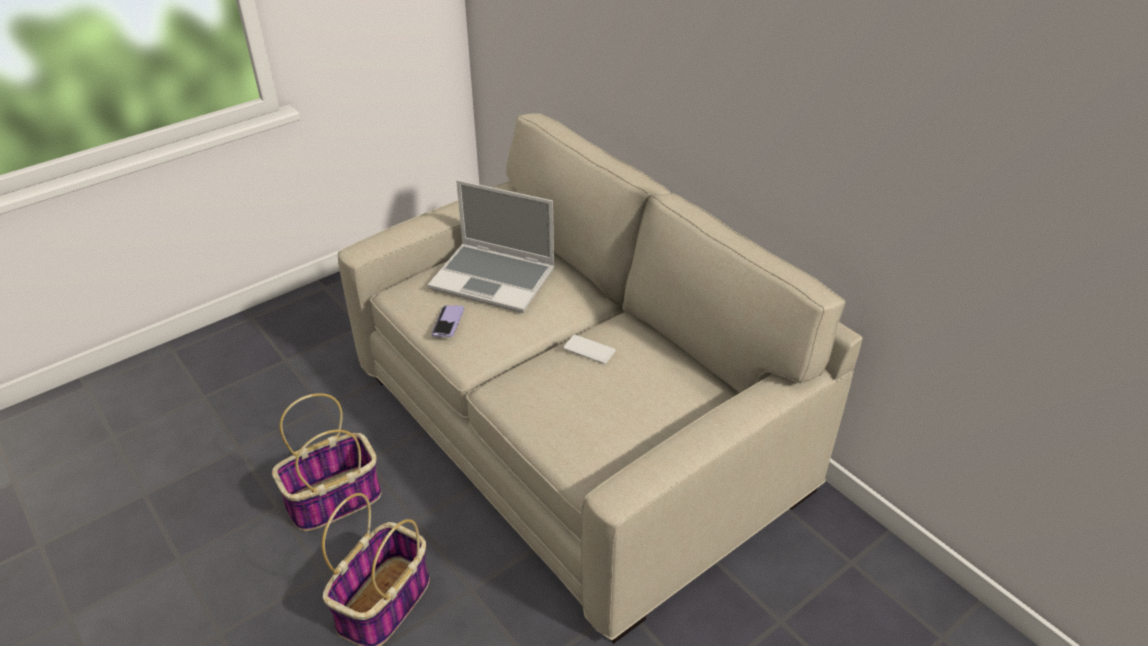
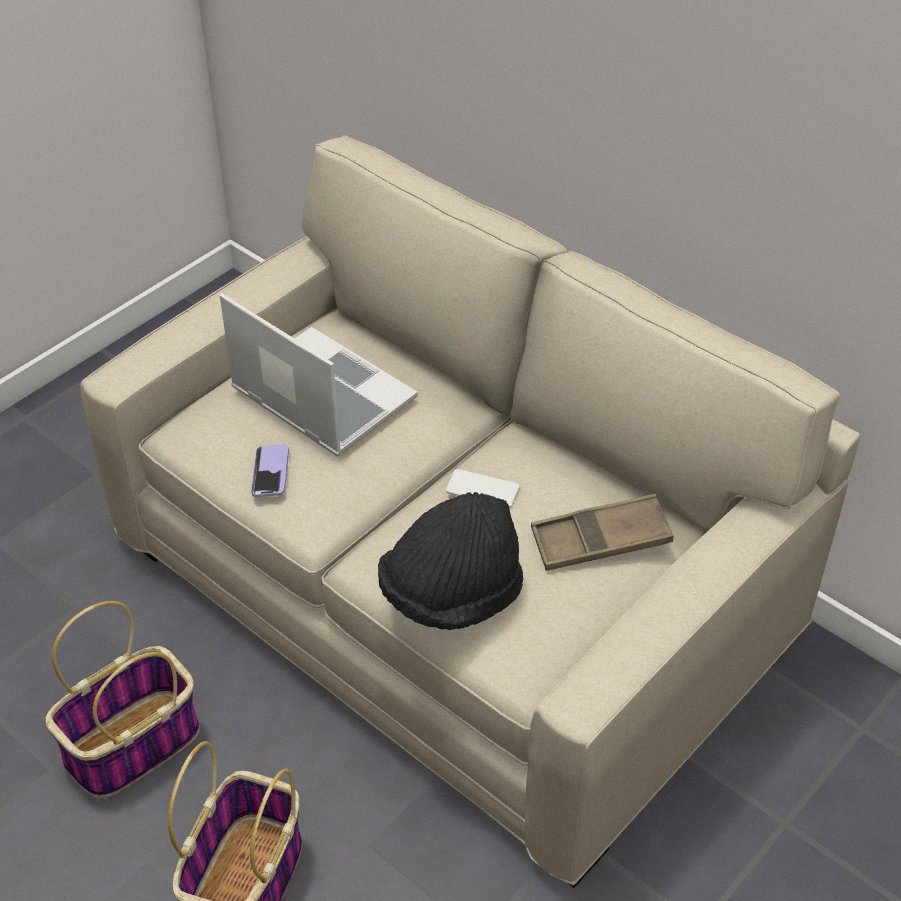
camera: 10 degrees left, 5 degrees up
laptop [428,180,555,313] -> laptop turned 150 degrees counterclockwise [220,293,418,457]
none -> black hat [378,492,523,630]
none -> brown tray [531,494,674,571]

